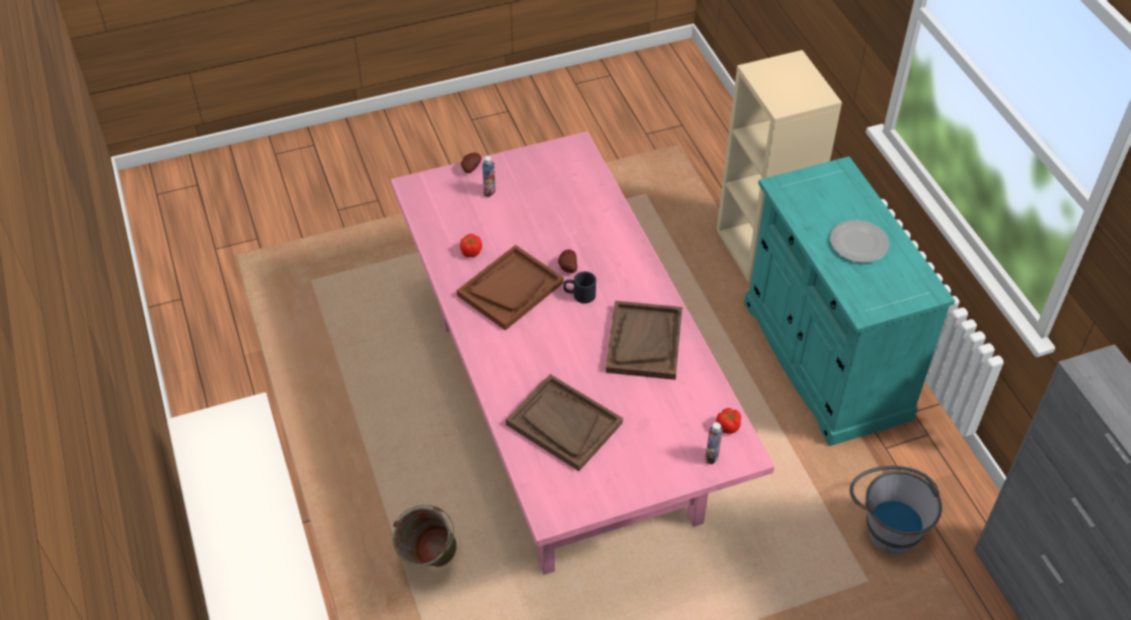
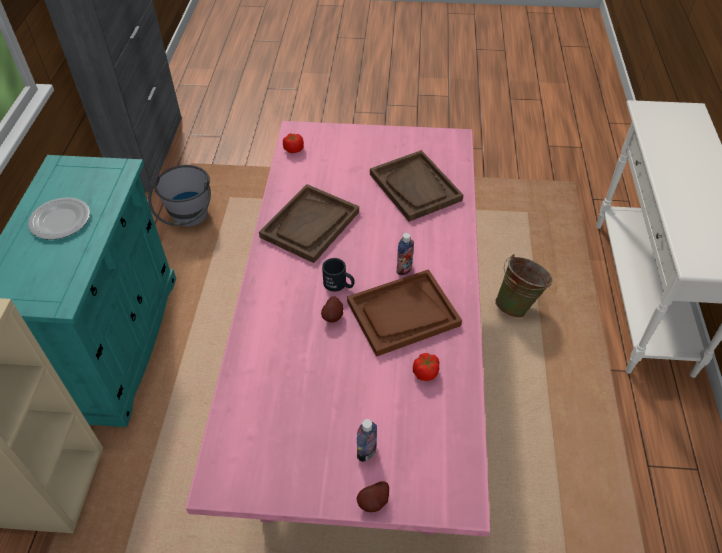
camera: 155 degrees left, 0 degrees up
bottle [705,422,723,464] -> bottle moved to [397,233,414,276]

